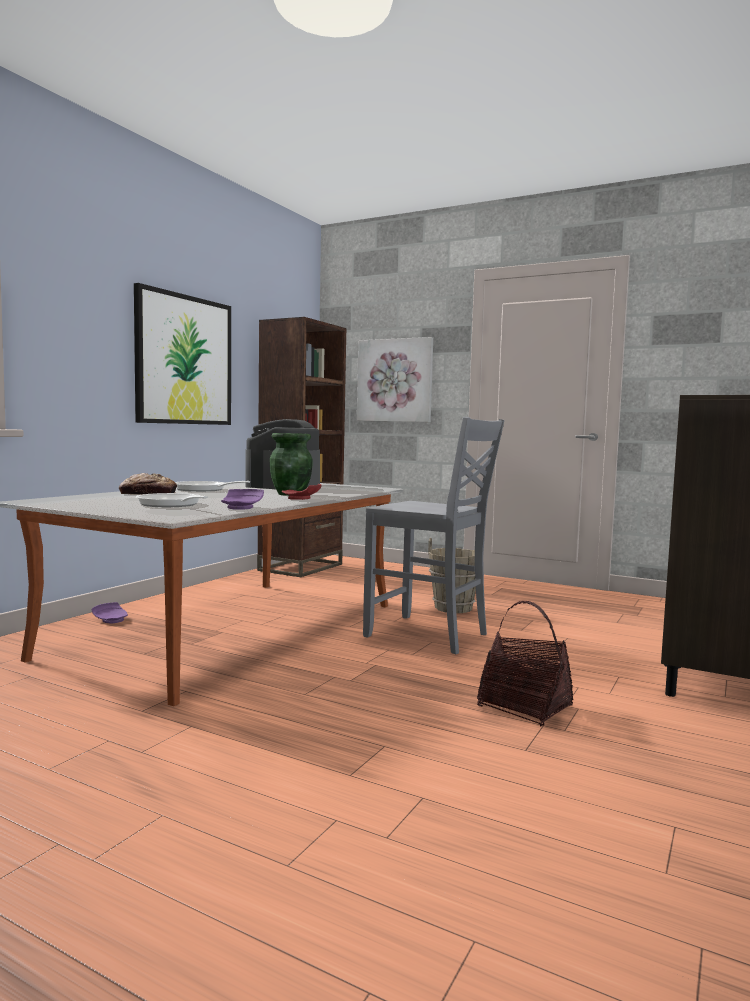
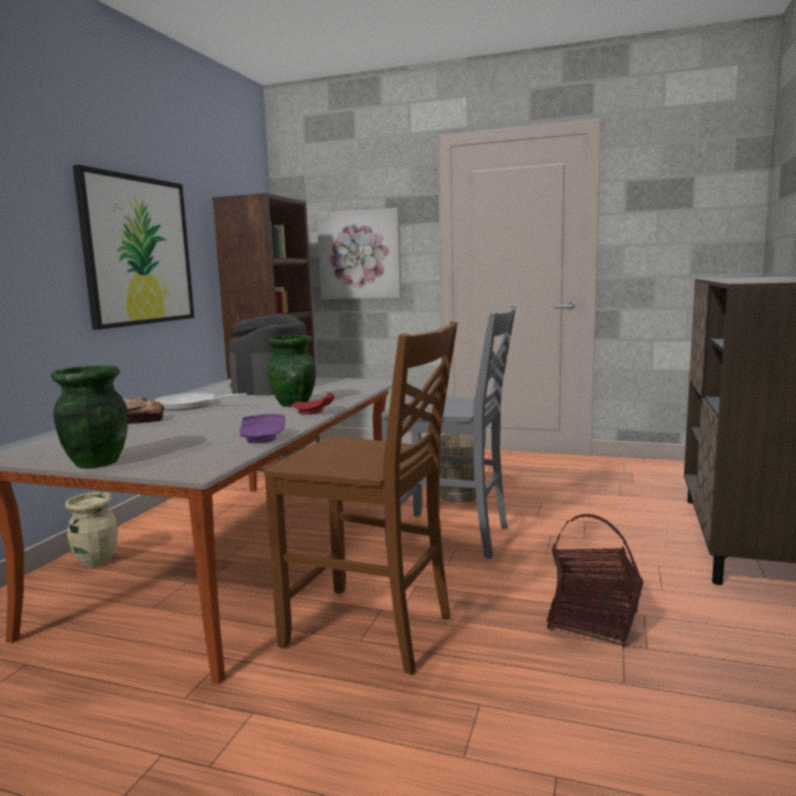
camera: 10 degrees left, 5 degrees up
purple plate [92,602,128,623] -> beige vase [65,492,118,567]
frying pan [135,493,208,507] -> none
none -> green vase [51,365,128,469]
none -> brown chair [264,321,458,675]

